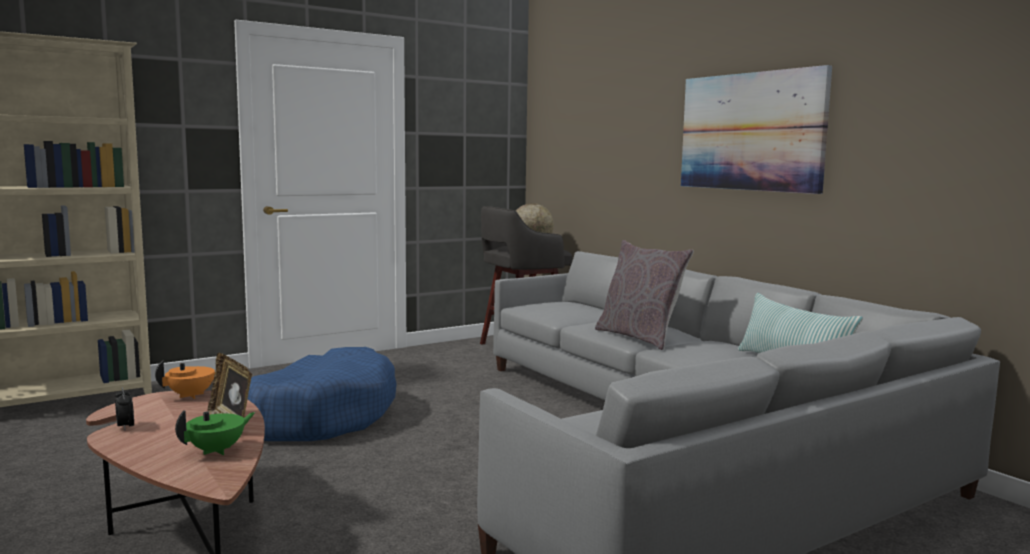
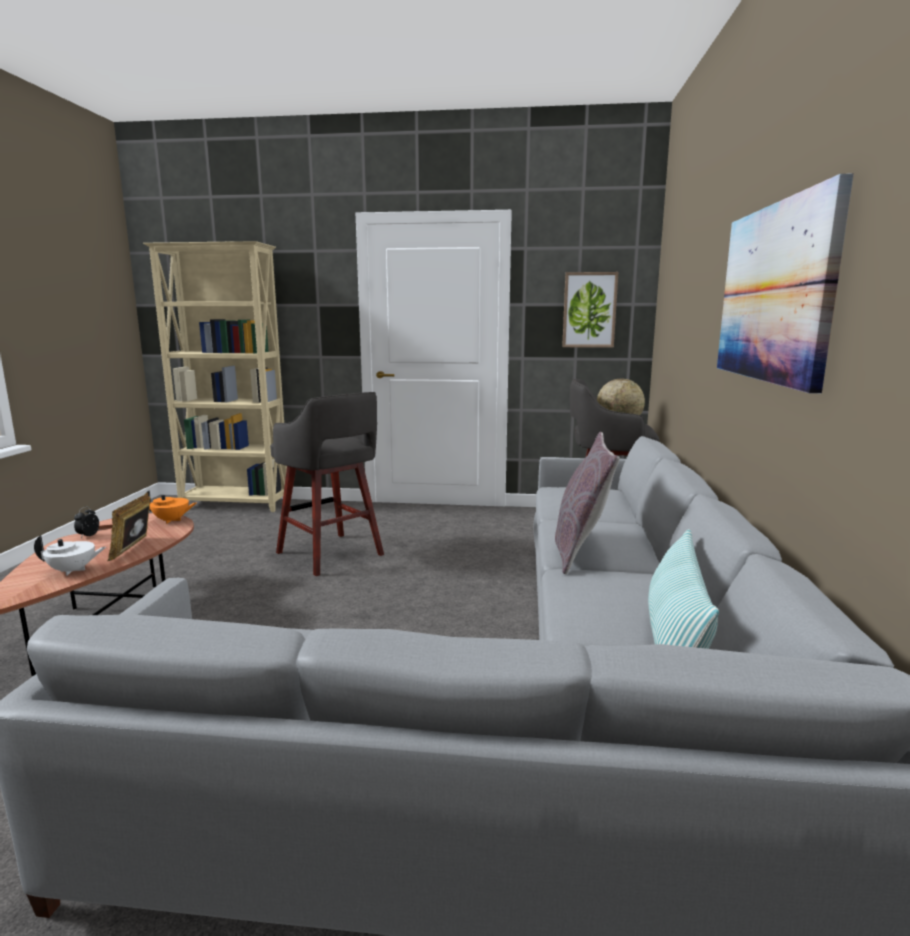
camera: 40 degrees right, 5 degrees up
green teapot [175,410,255,455] -> white teapot [34,535,106,576]
blue dog bed [248,347,397,441] -> grey stool [270,392,384,576]
none -> picture [562,272,618,348]

